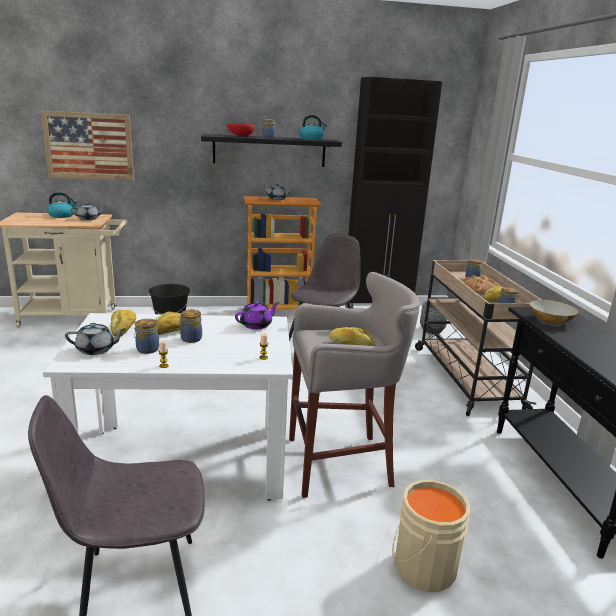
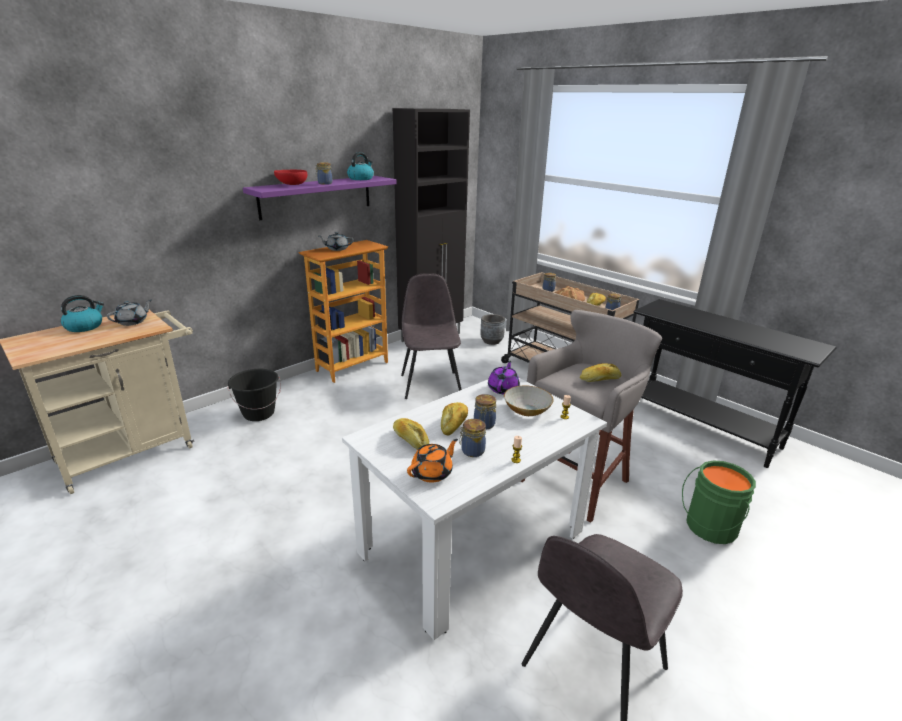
camera: 35 degrees left, 5 degrees up
picture [41,111,134,181] -> none
grey teapot [65,323,126,355] -> orange teapot [407,439,458,483]
black shelf [201,134,342,167] -> purple shelf [243,176,397,220]
beige bucket [392,480,470,592] -> green bucket [682,460,756,544]
bowl [530,300,578,325] -> bowl moved to [504,386,554,416]

